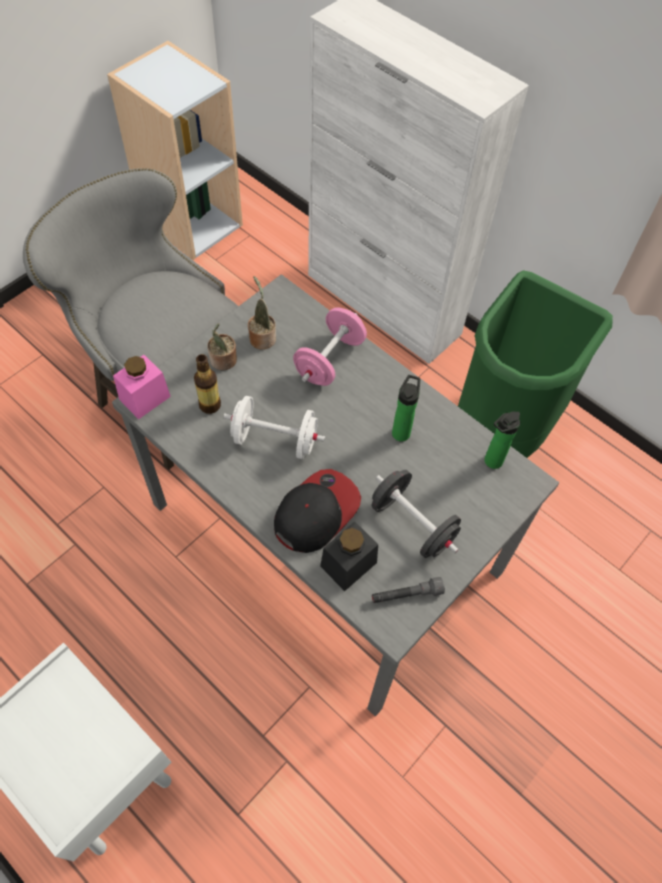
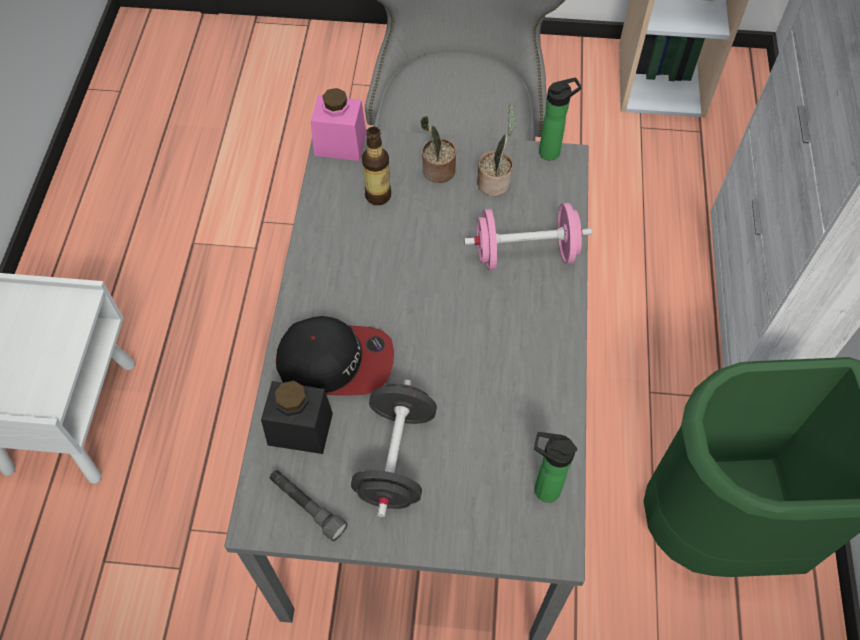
camera: 55 degrees right, 0 degrees up
white dumbbell [224,396,325,459] -> none
bottle [392,375,420,442] -> bottle moved to [539,78,582,160]

